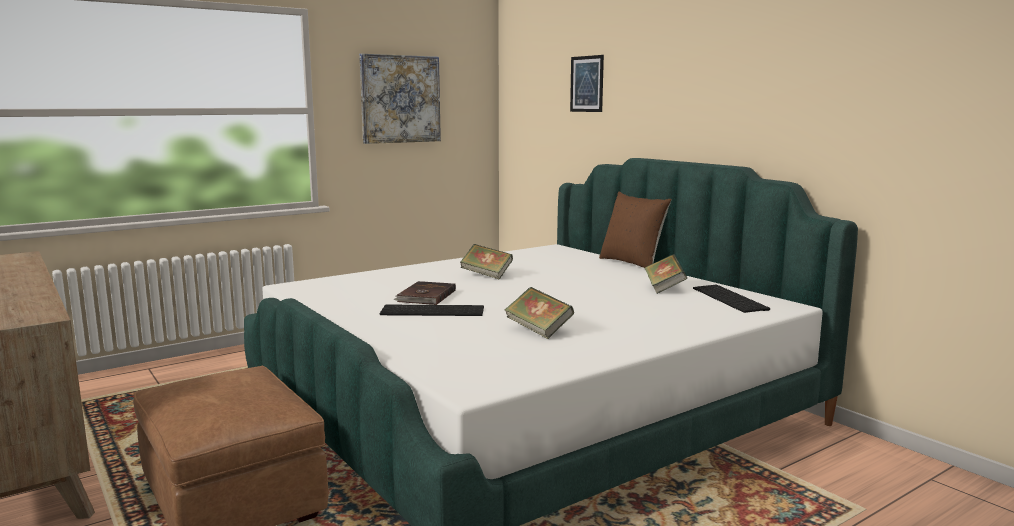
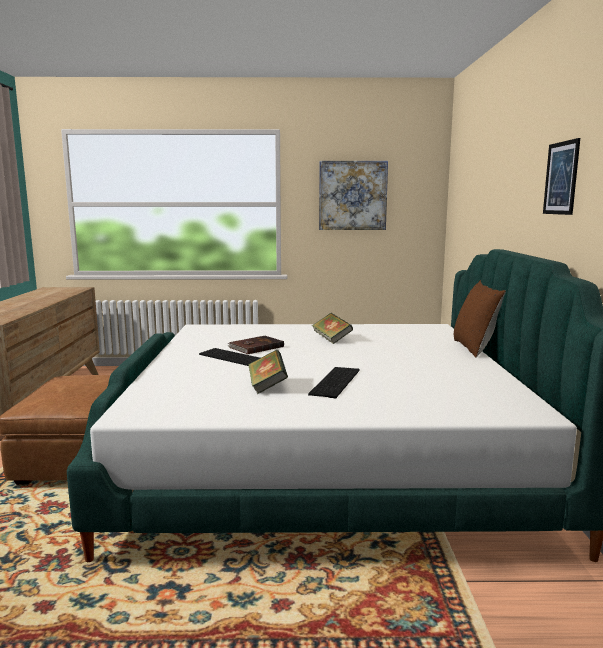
camera: 35 degrees right, 0 degrees up
picture [570,55,604,112] -> picture moved to [543,138,580,215]
book [645,254,687,293] -> none
keyboard [693,285,770,313] -> keyboard moved to [308,367,359,398]

